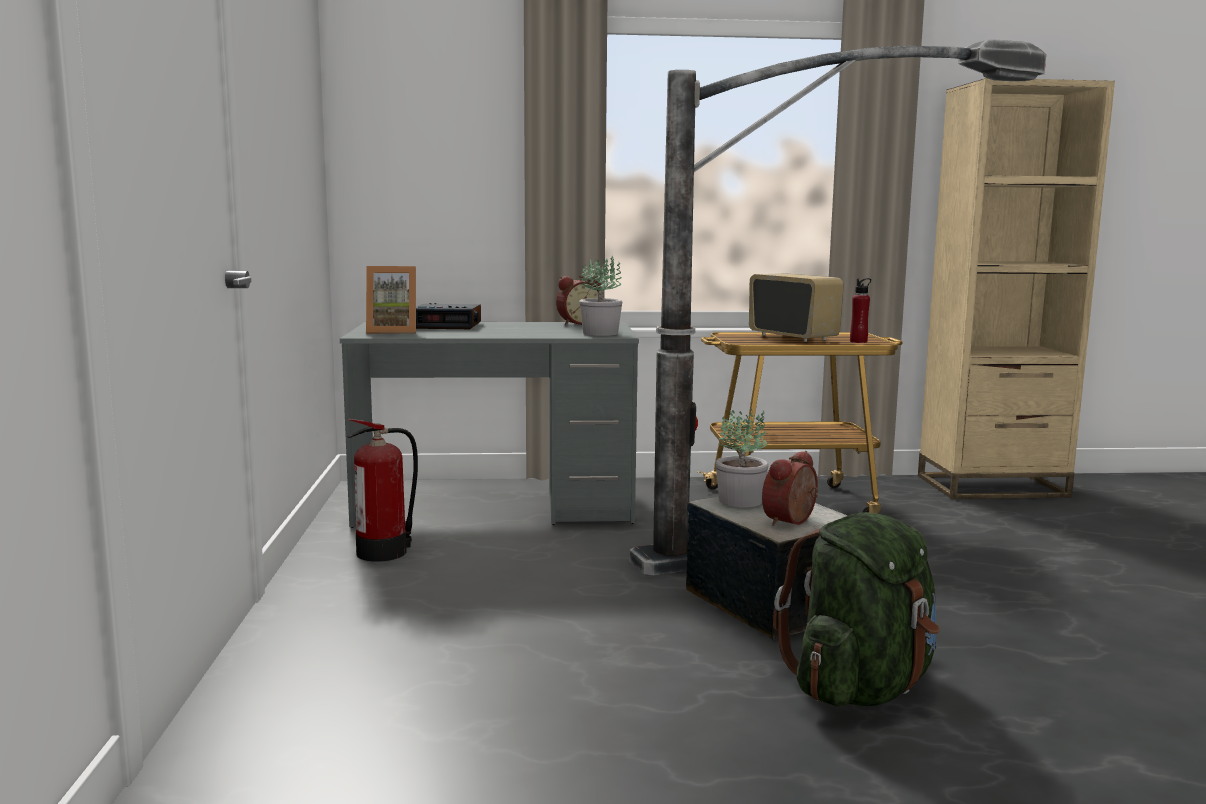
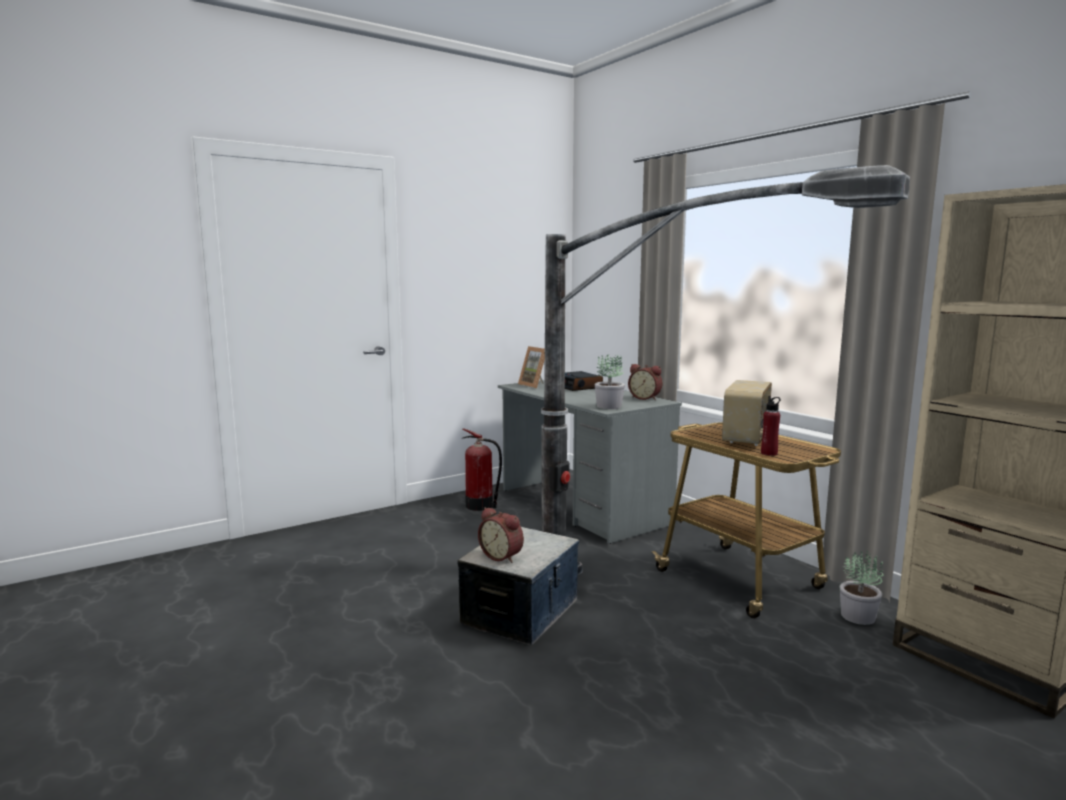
camera: 60 degrees right, 0 degrees up
potted plant [715,408,769,508] -> potted plant moved to [840,551,884,625]
alarm clock [762,451,818,526] -> alarm clock turned 150 degrees counterclockwise [478,507,524,563]
green backpack [773,512,940,706] -> none

